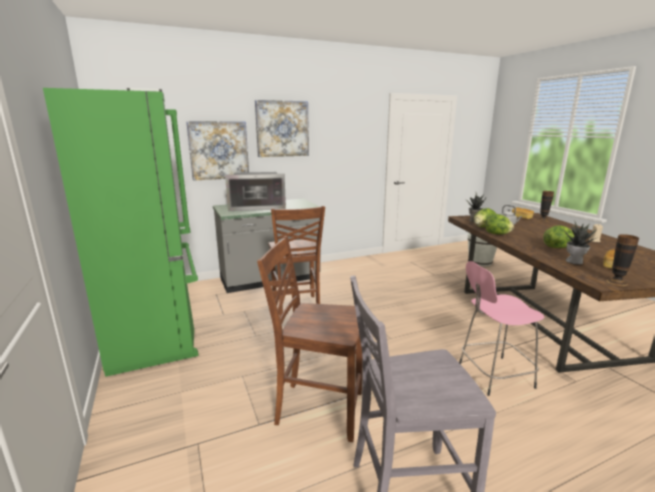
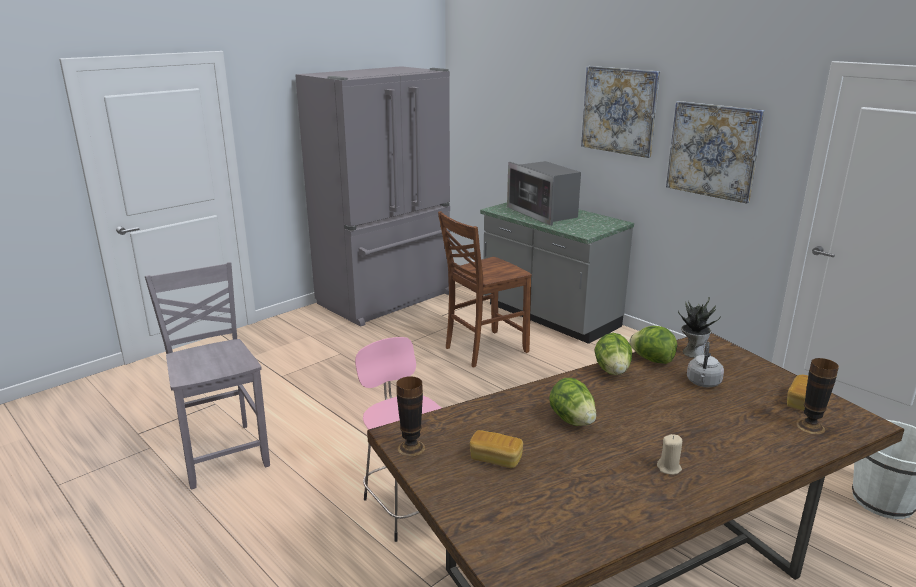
camera: 70 degrees right, 5 degrees up
green fridge [43,88,199,377] -> grey fridge [295,66,450,327]
picture [186,121,249,181] -> picture moved to [666,101,765,204]
brown chair [257,236,362,442] -> none
potted plant [564,220,597,264] -> none

